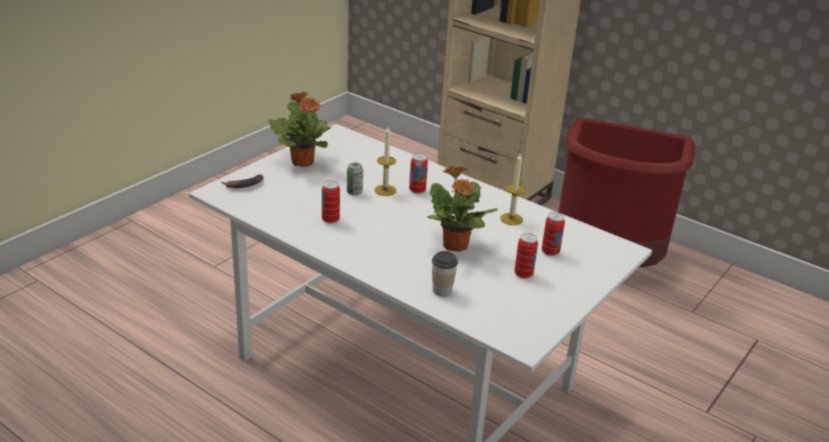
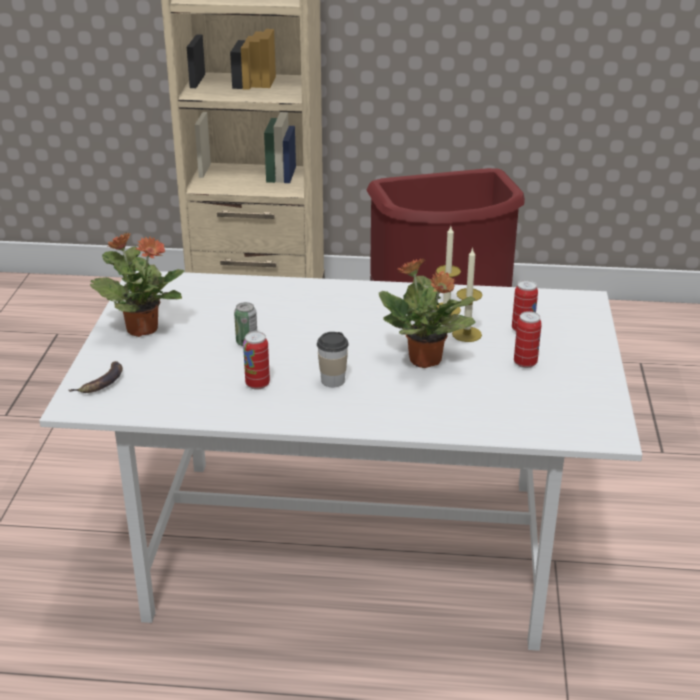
camera: 30 degrees left, 0 degrees up
candle [374,127,396,196] -> candle moved to [452,247,483,342]
can [409,153,428,194] -> none
cup [432,251,458,297] -> cup moved to [317,332,349,387]

